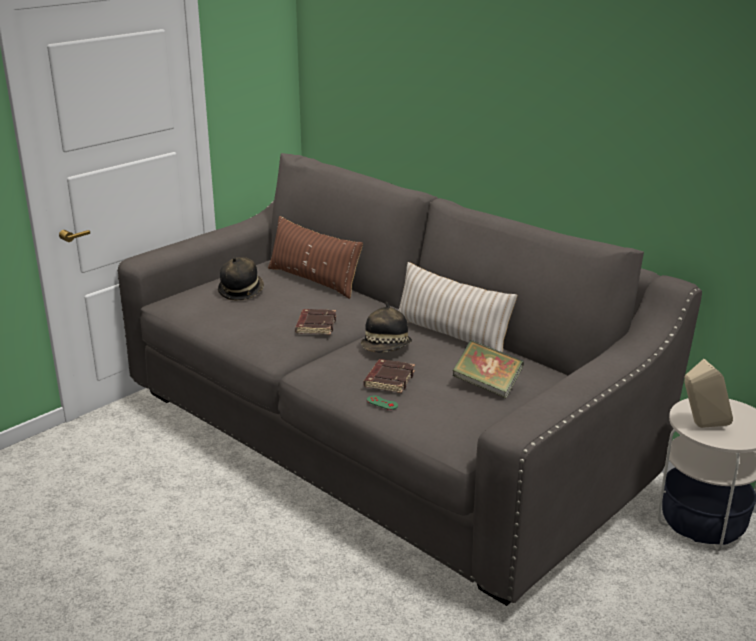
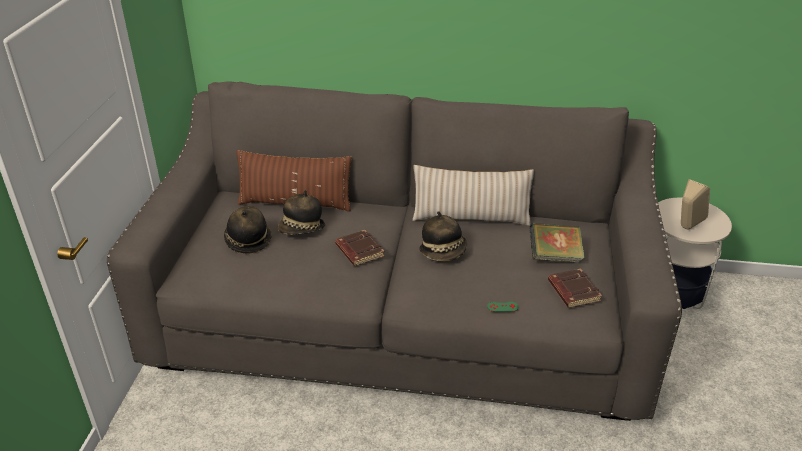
camera: 35 degrees left, 10 degrees up
brown book [363,359,415,393] -> brown book moved to [548,269,602,308]
none -> hat [278,190,325,235]

